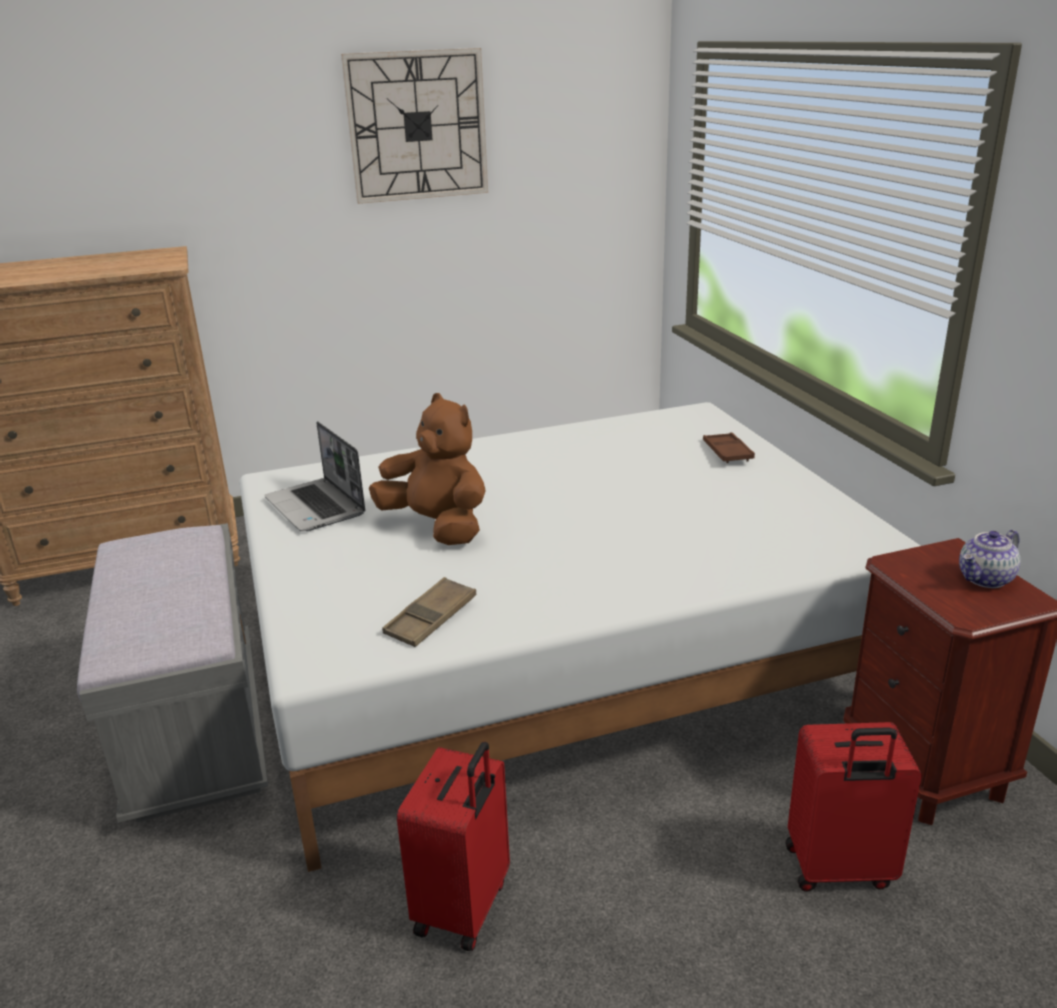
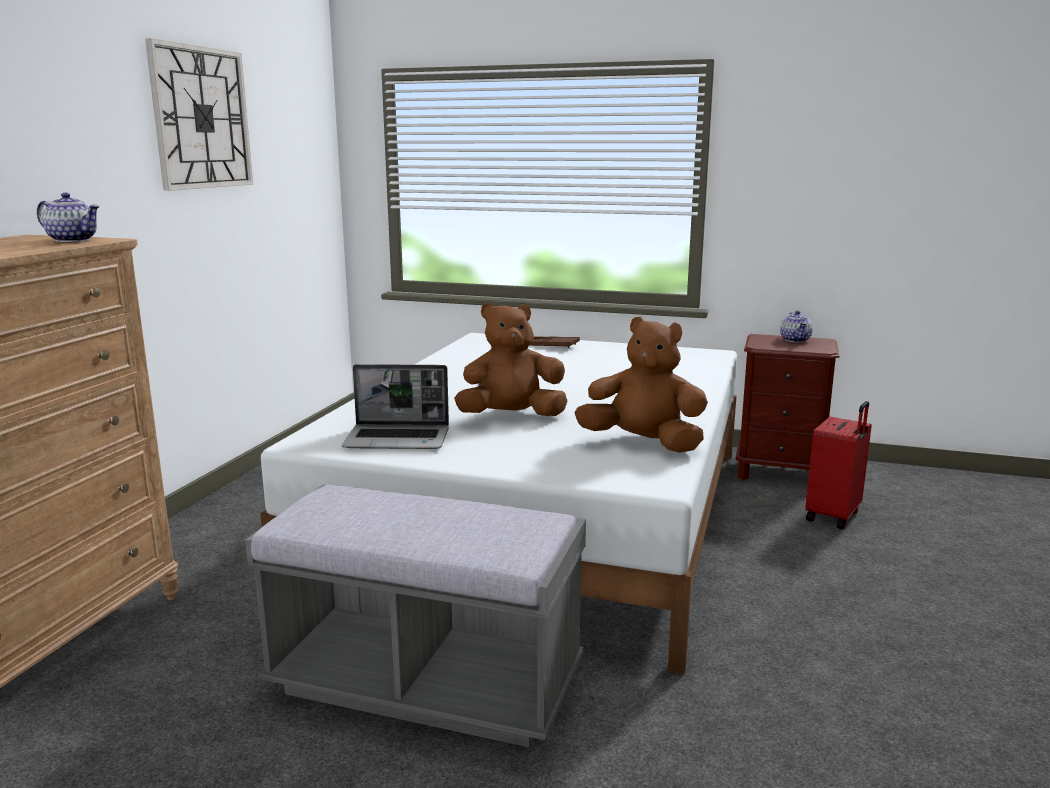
camera: 55 degrees left, 10 degrees down
brown tray [382,577,476,647] -> brown plush toy [574,317,708,453]
red suitcase [397,742,510,951] -> none
none -> teapot [37,193,100,242]

